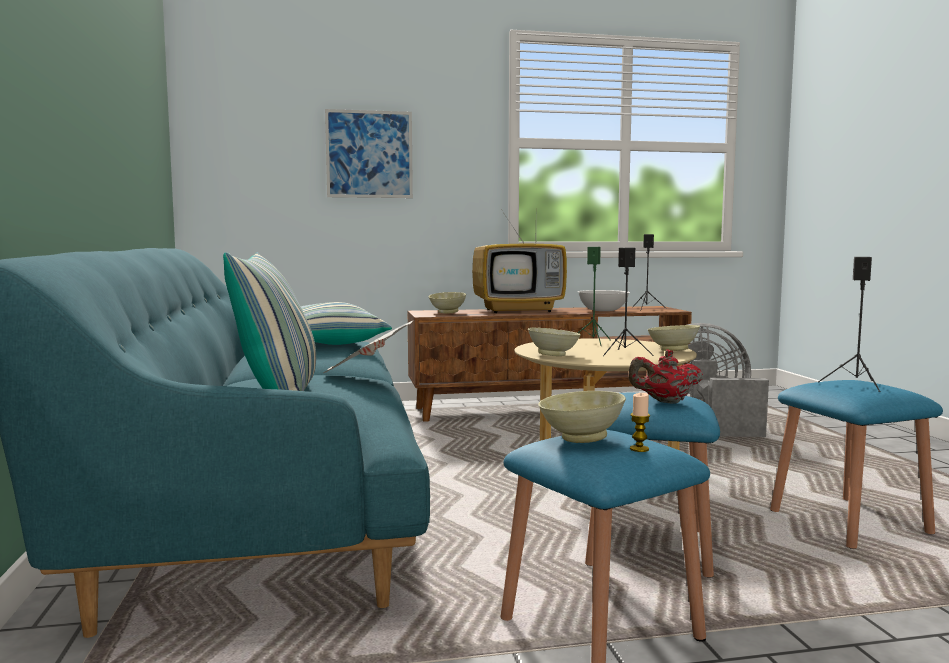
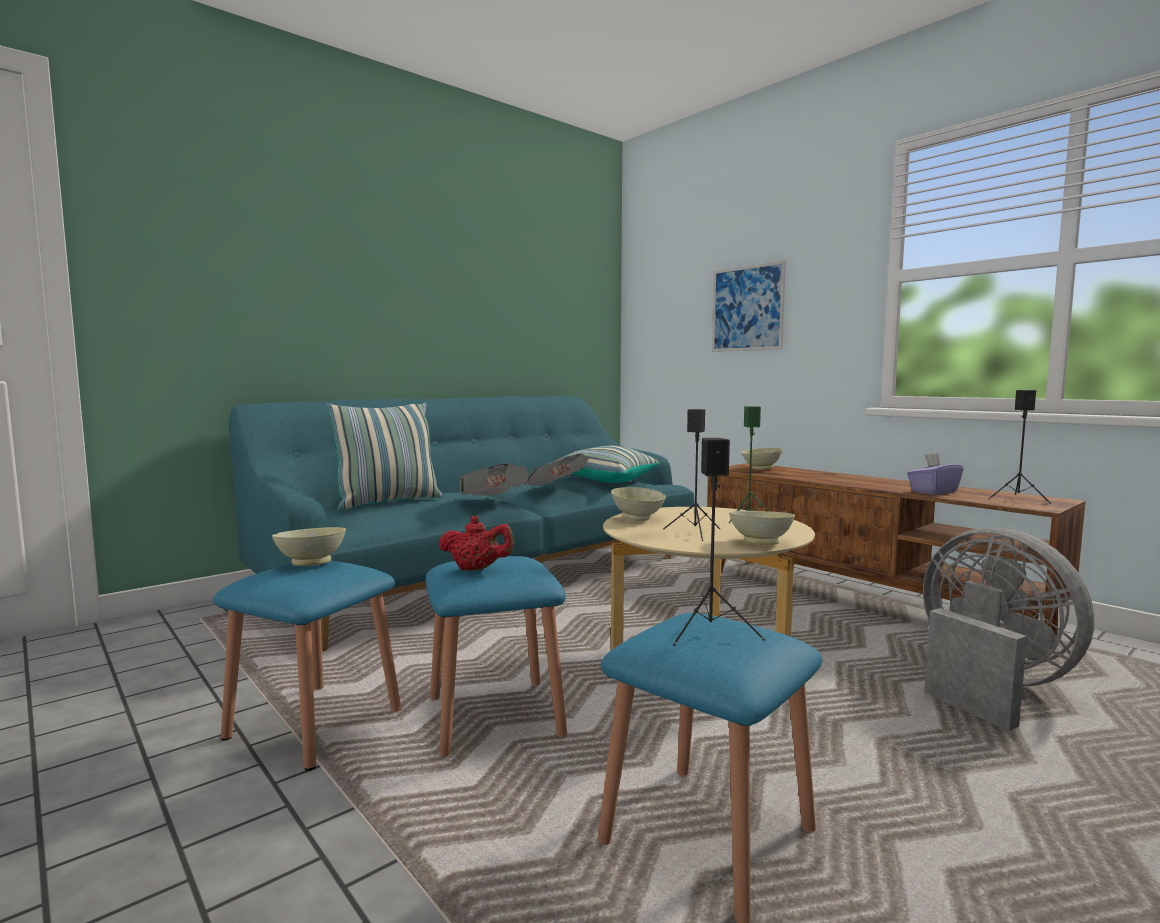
camera: 60 degrees right, 0 degrees up
television [472,218,567,313] -> none
white bowl [578,290,630,311] -> purple tissue box [907,453,964,495]
red teapot [628,349,703,404] -> red teapot turned 135 degrees clockwise [439,516,514,571]
candle [630,393,650,452] -> none
none -> newspaper [522,454,590,486]

